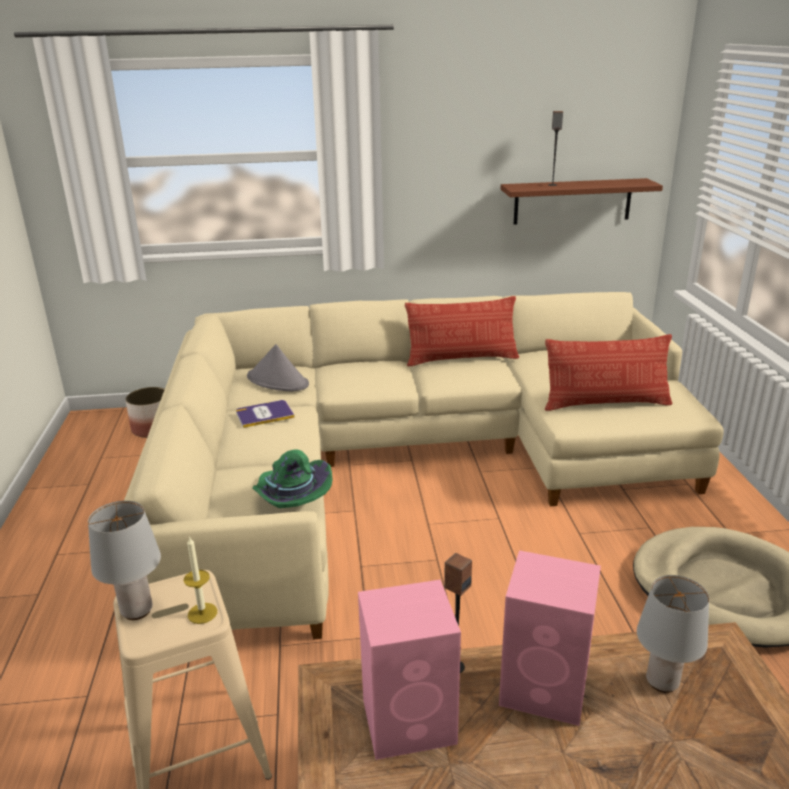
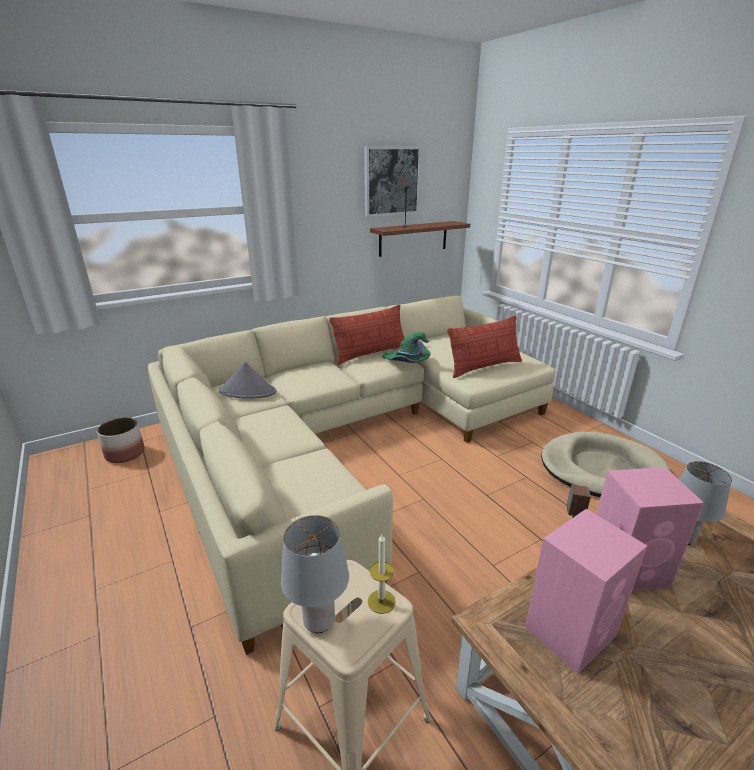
camera: 25 degrees left, 0 degrees up
book [236,400,295,428] -> none
green hat [252,449,332,508] -> green hat moved to [382,332,430,363]
none -> picture [364,146,421,217]

